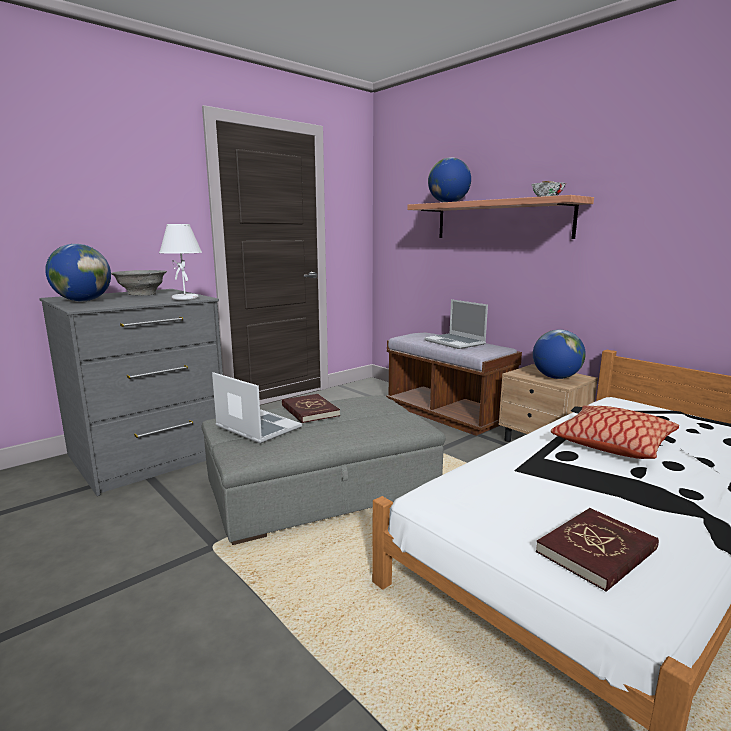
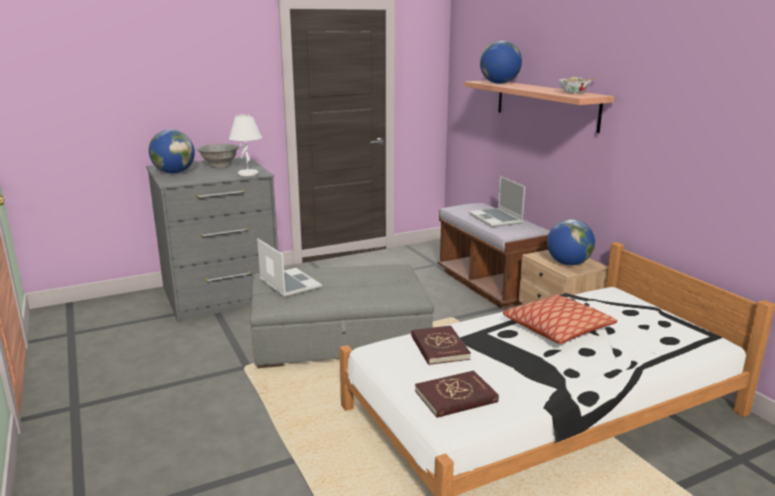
camera: 15 degrees right, 5 degrees up
red book [282,394,340,423] -> red book moved to [411,326,471,365]

